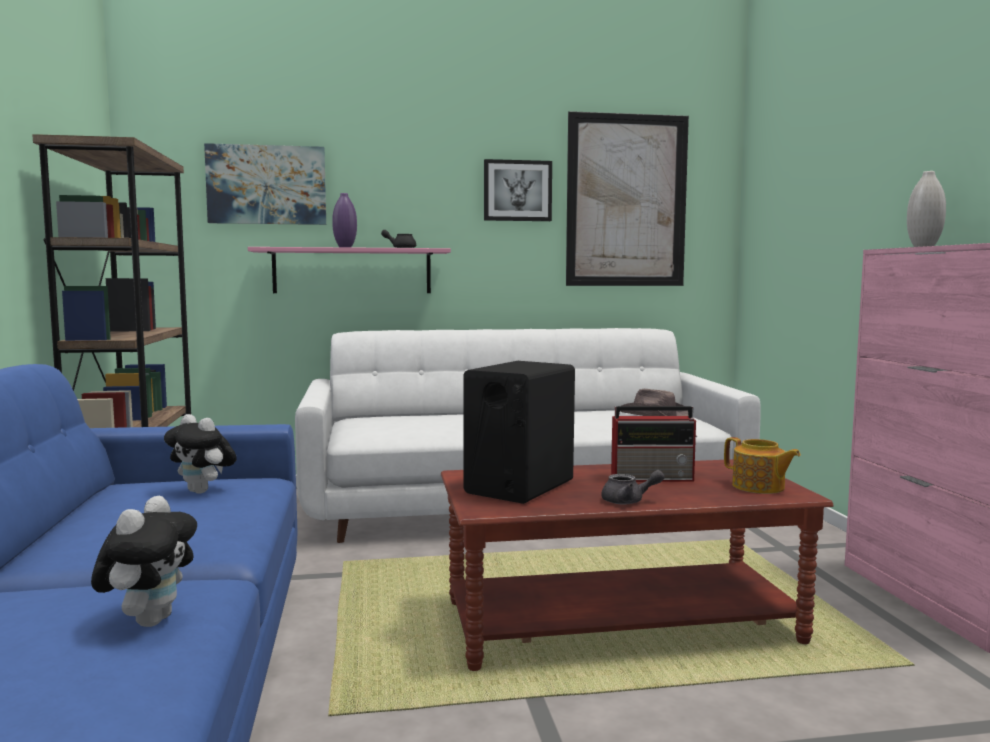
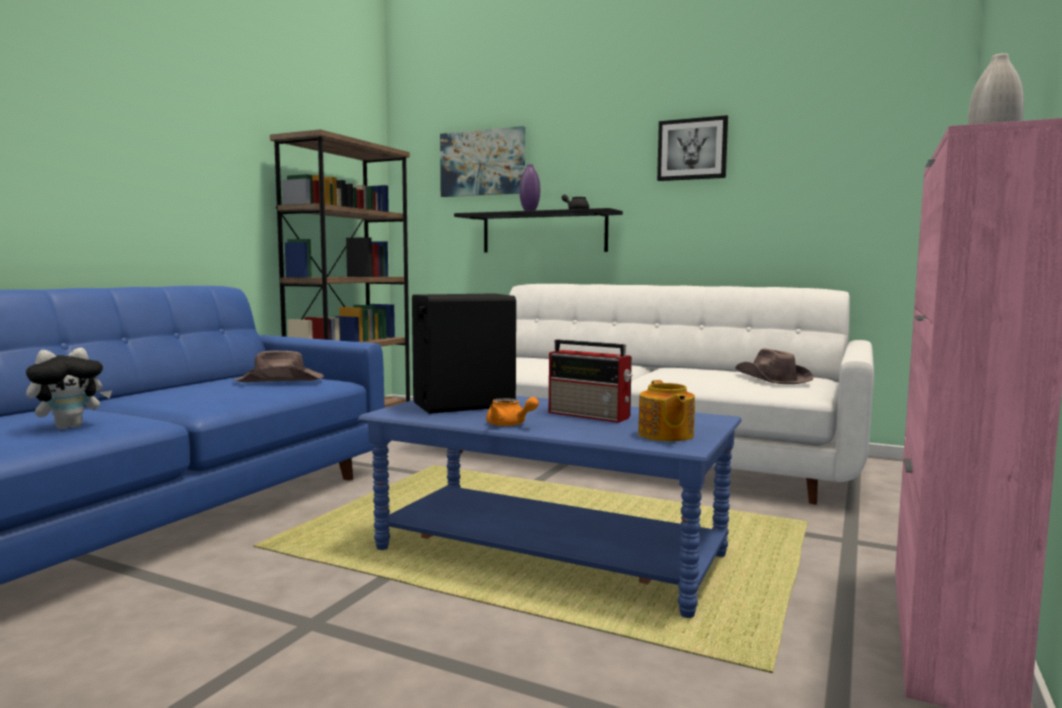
camera: 35 degrees right, 0 degrees up
plush toy [164,414,237,494] -> brown hat [233,351,324,383]
pink shelf [248,247,451,293] -> black shelf [454,208,623,253]
brown coffee table [441,459,833,671] -> blue coffee table [358,396,741,618]
picture [566,111,689,286] -> none
grey teapot [601,470,665,505] -> orange teapot [486,397,539,426]

